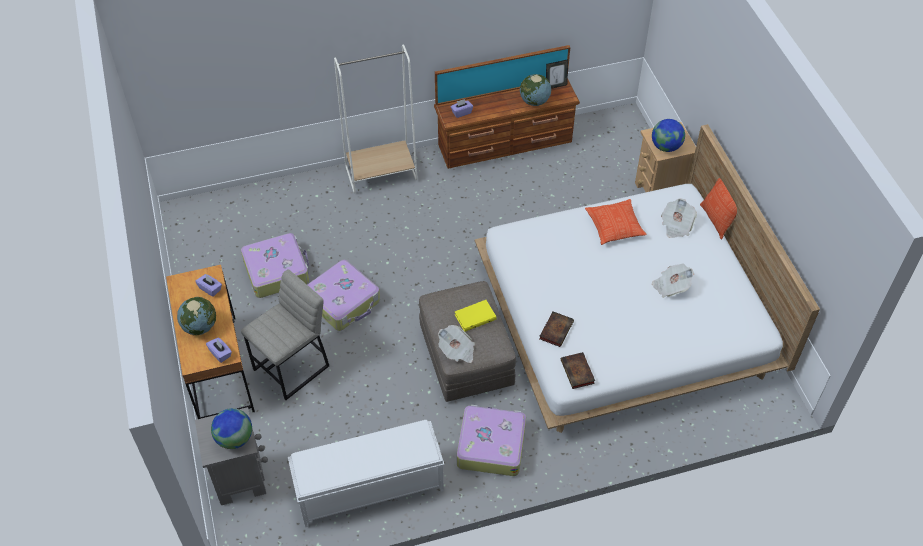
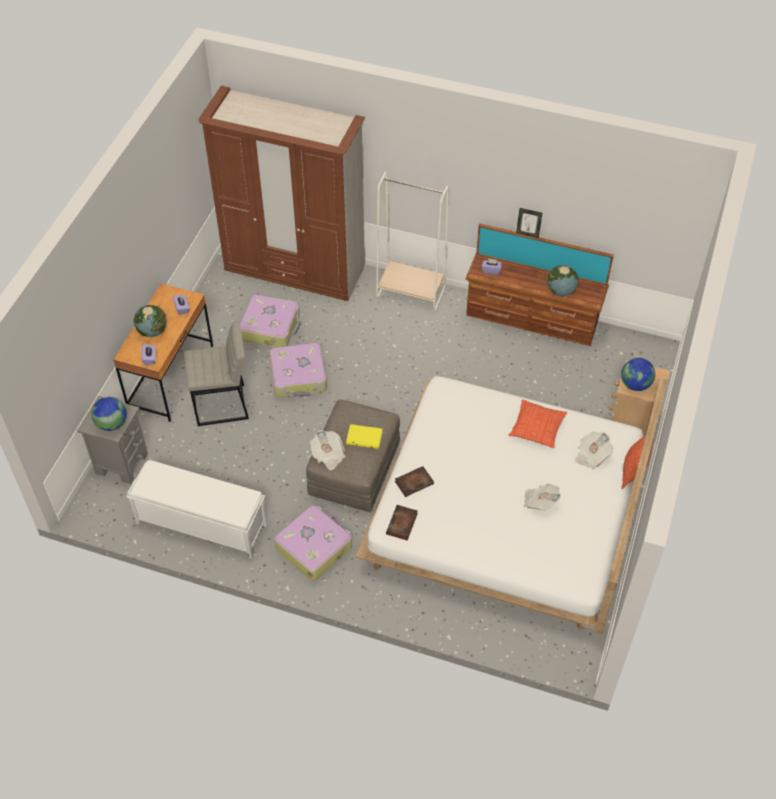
camera: 35 degrees right, 0 degrees up
picture frame [546,59,568,89] -> picture frame moved to [516,208,542,238]
none -> brown wardrobe [198,86,365,301]

